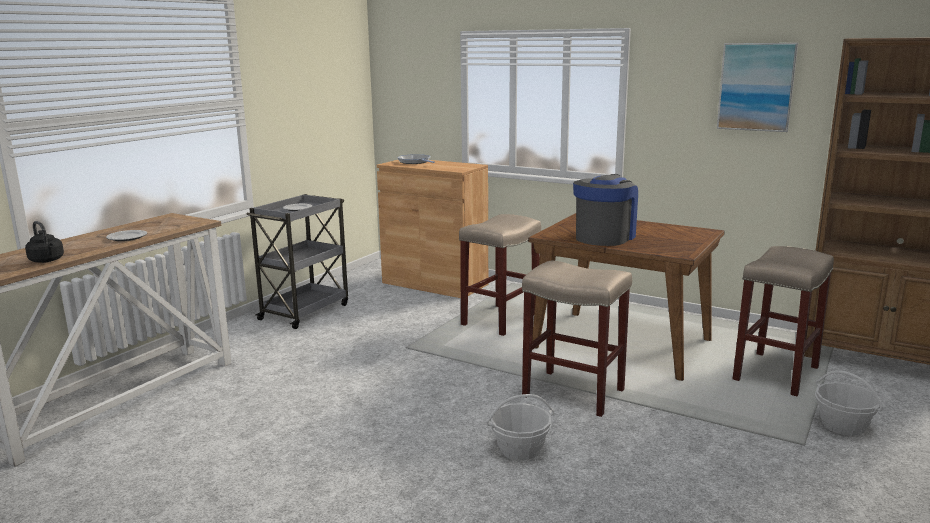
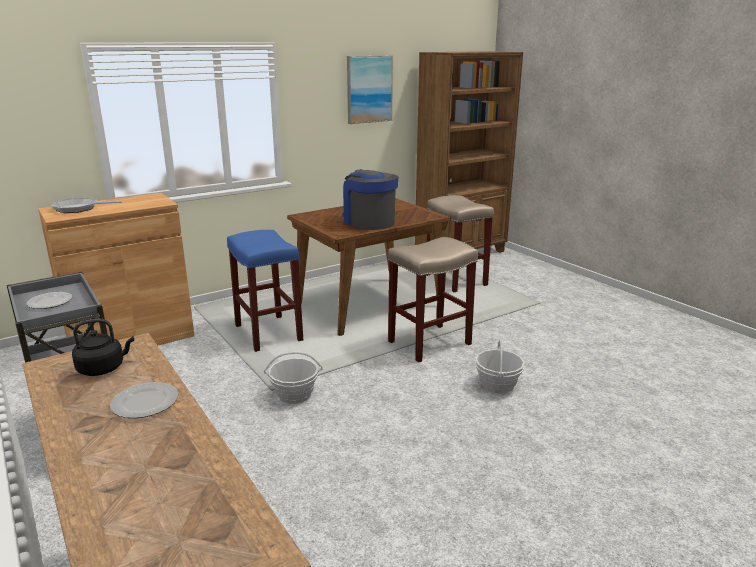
camera: 65 degrees left, 5 degrees up
black kettle [25,221,64,263] -> black kettle moved to [72,319,134,376]
beige stool [459,214,541,336] -> blue stool [227,230,303,352]
basket [815,370,883,436] -> basket moved to [264,352,323,404]

